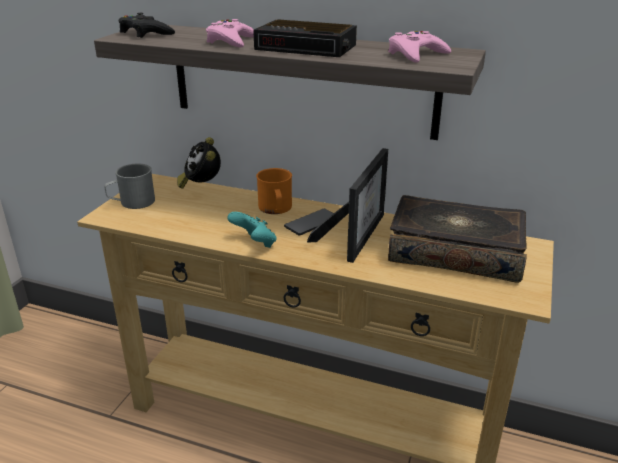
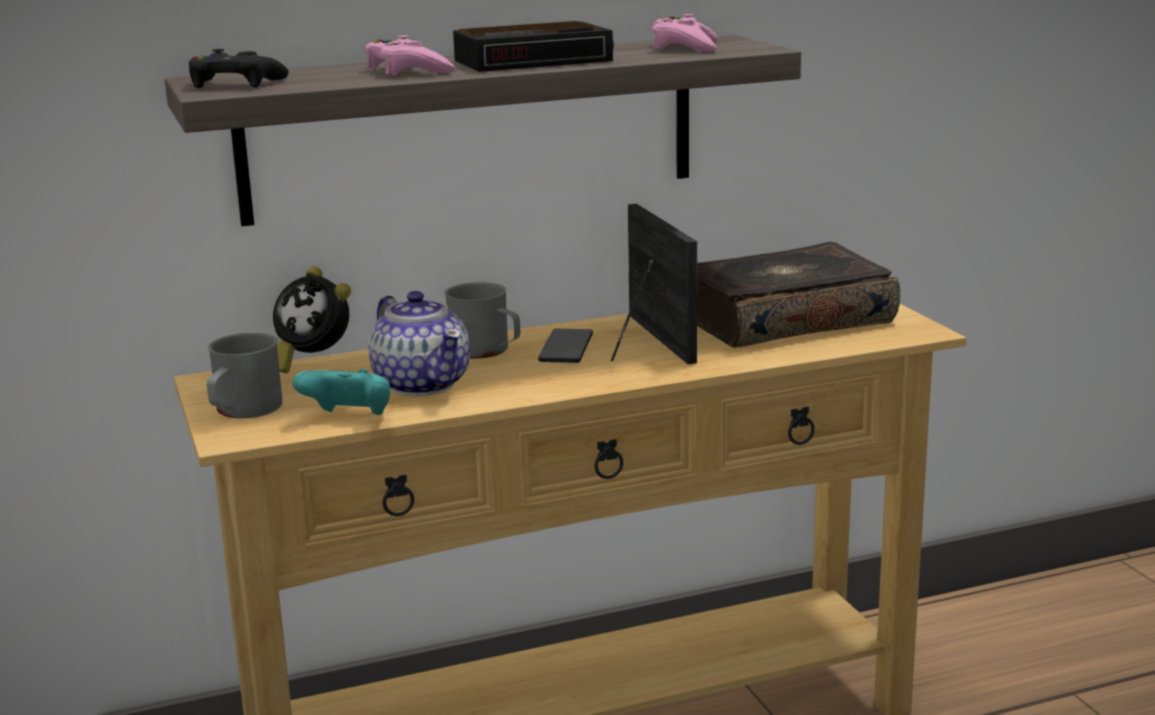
camera: 40 degrees left, 10 degrees down
turquoise game controller [227,212,276,248] -> turquoise game controller moved to [293,369,390,415]
orange mug [256,168,292,214] -> grey mug [445,282,520,358]
none -> teapot [369,291,470,396]

